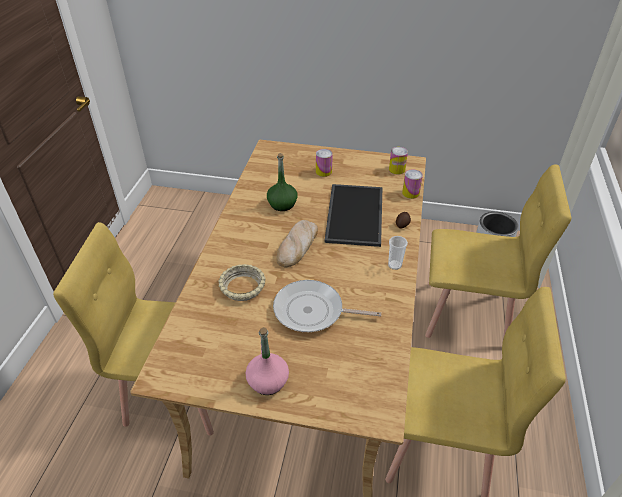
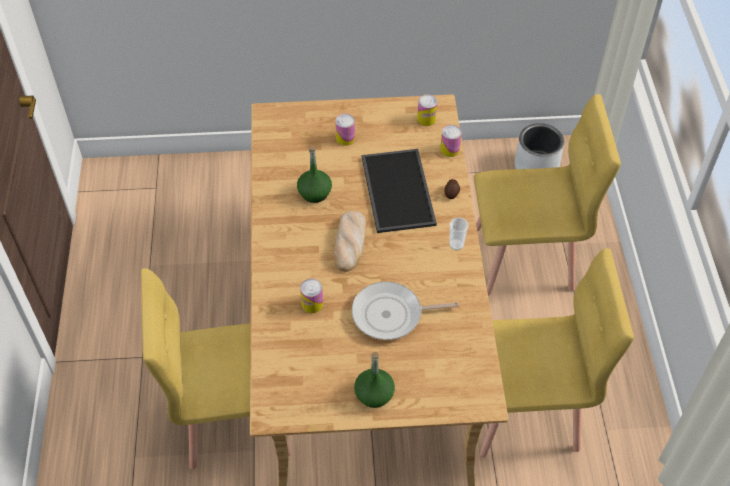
camera: 15 degrees left, 10 degrees up
beige bowl [218,264,266,301] -> can [300,279,323,313]
pink bottle [246,327,289,395] -> green bottle [354,352,395,408]

